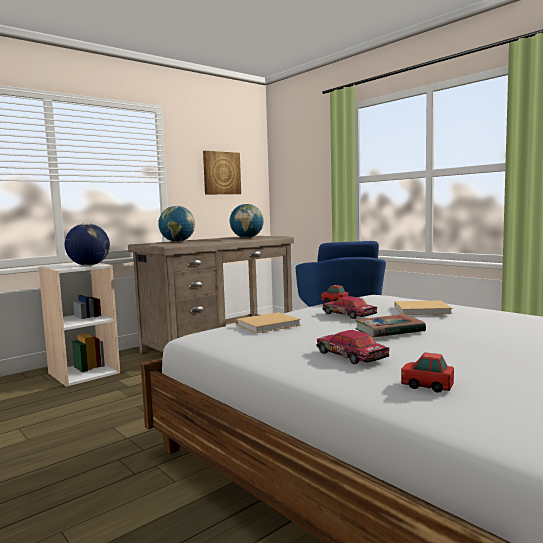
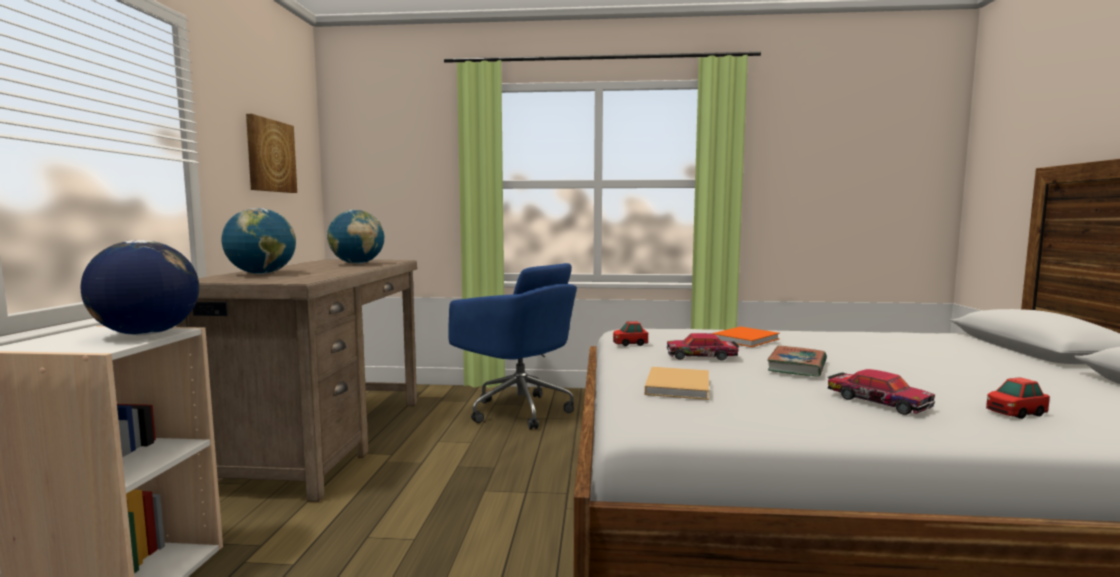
camera: 45 degrees left, 0 degrees up
toy car [317,330,389,364] -> toy car turned 135 degrees counterclockwise [828,369,935,415]
beige book [394,300,453,315] -> orange book [712,327,780,347]

